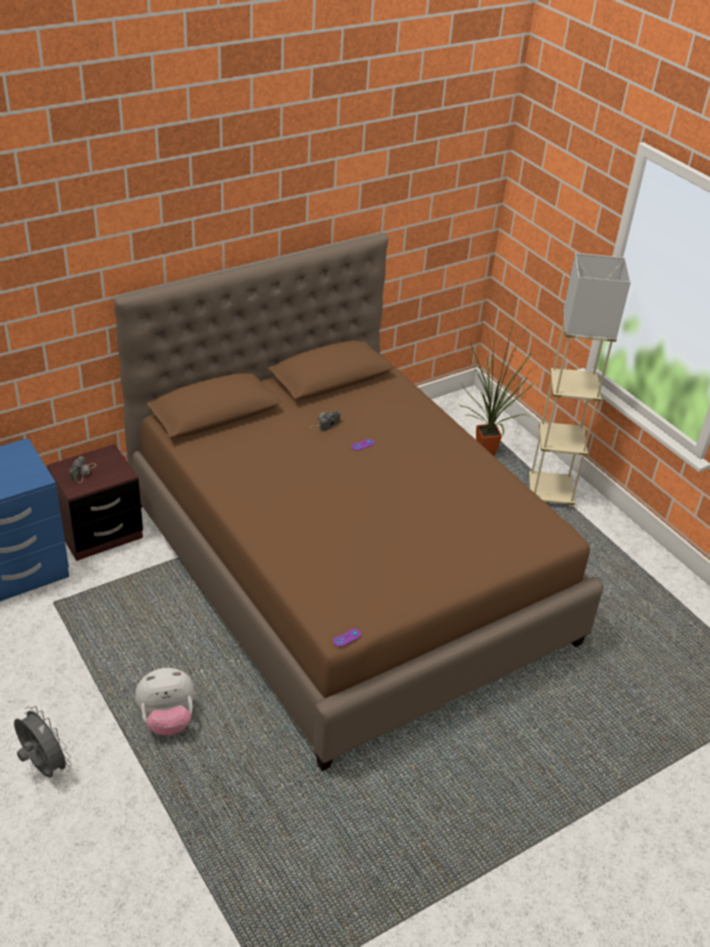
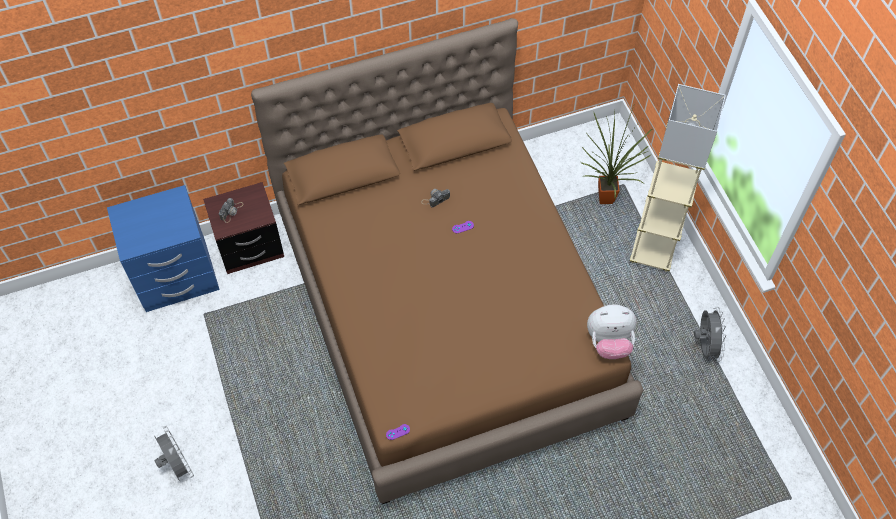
camera: 15 degrees right, 20 degrees up
plush toy [135,668,194,736] -> plush toy moved to [587,305,637,359]
none -> grey fan [694,307,726,362]

